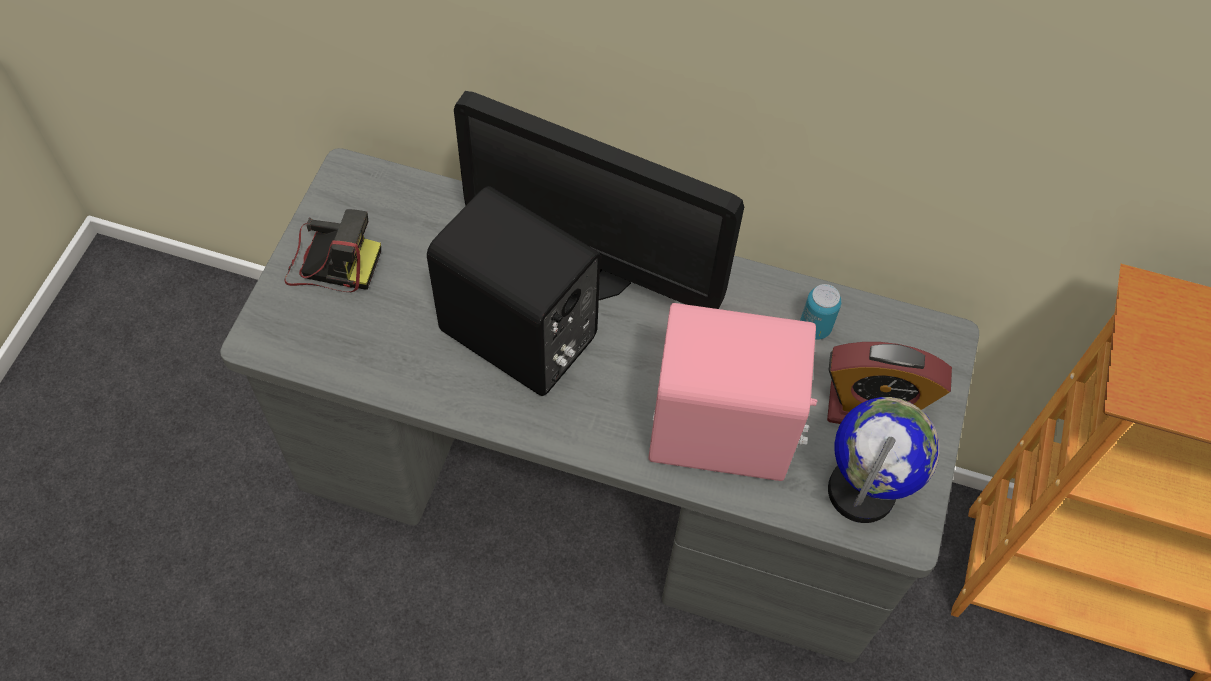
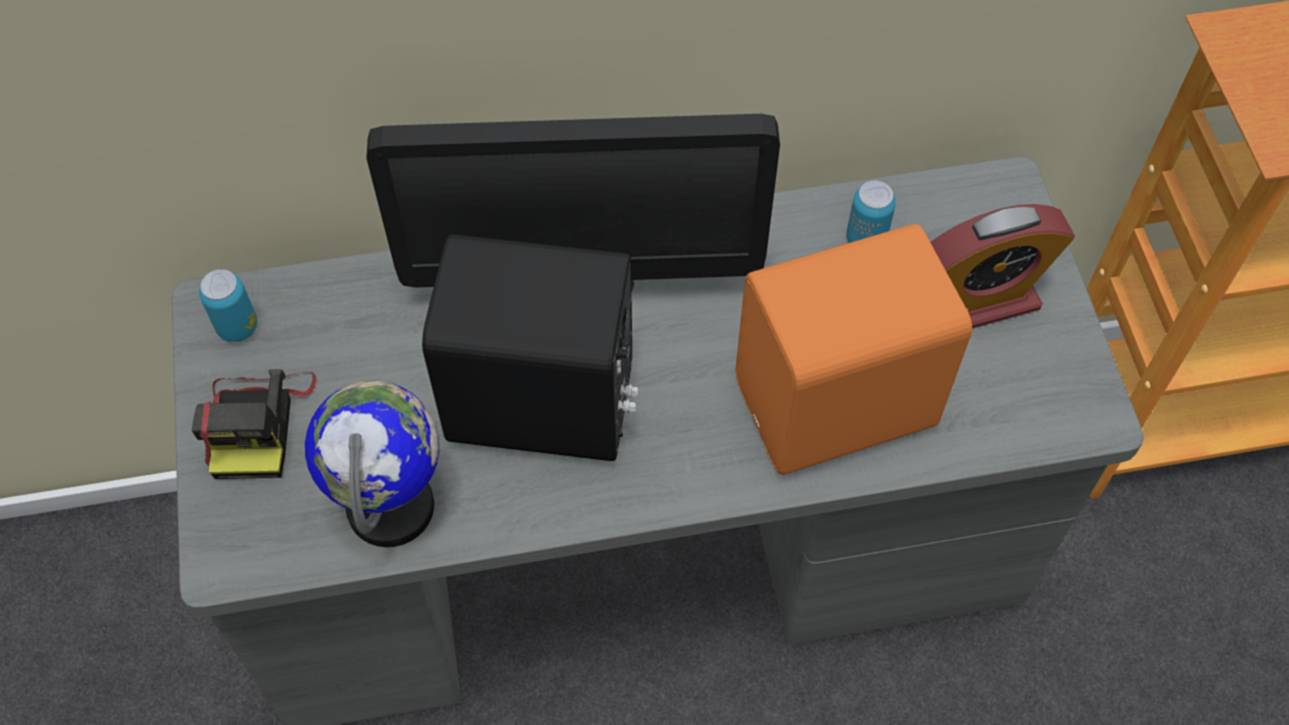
camera: 25 degrees left, 0 degrees up
camera [284,209,381,292] -> camera turned 105 degrees clockwise [192,369,317,479]
pink speaker [648,303,817,481] -> orange speaker [735,224,972,475]
globe [828,397,940,523] -> globe moved to [305,381,439,547]
none -> can [199,269,257,342]

